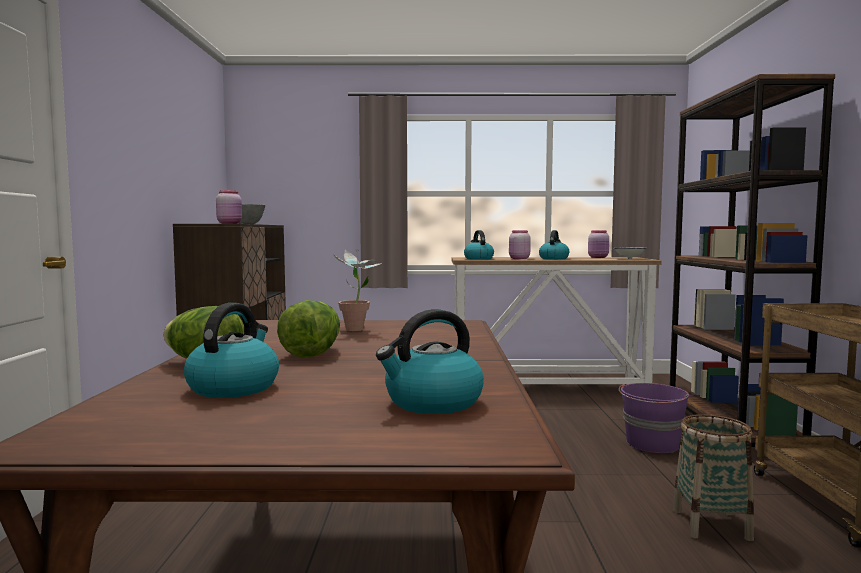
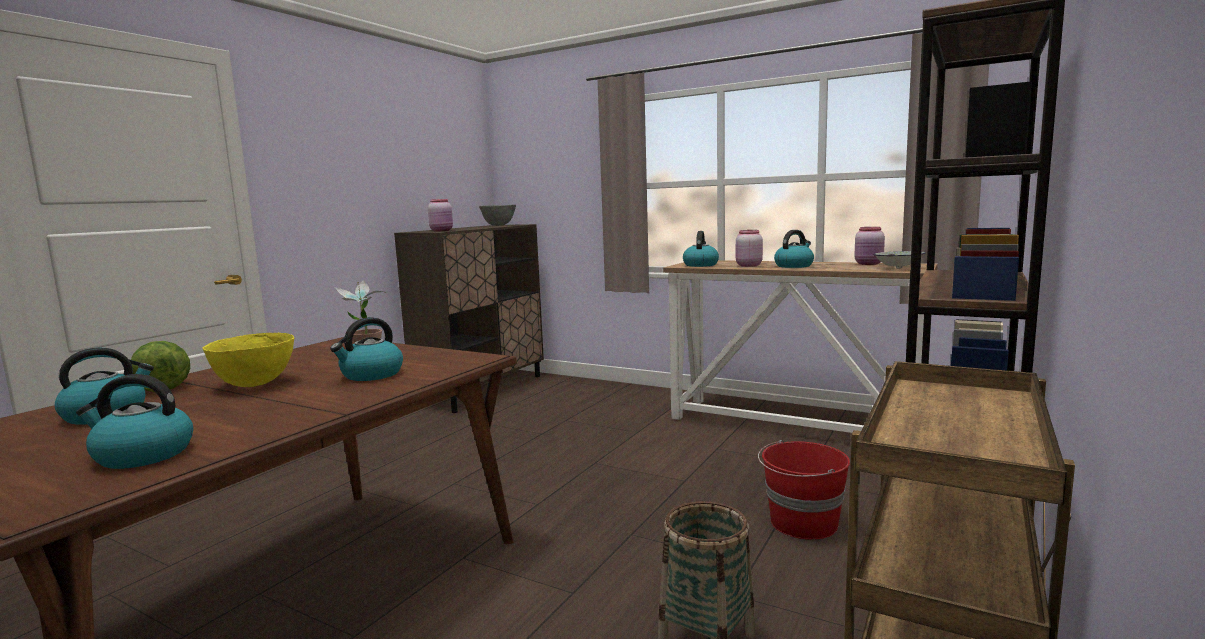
camera: 30 degrees right, 5 degrees up
lettuce [277,300,340,358] -> yellow bowl [203,333,294,387]
purple bucket [619,383,689,453] -> red bucket [758,440,850,540]
none -> kettle [330,317,403,381]

